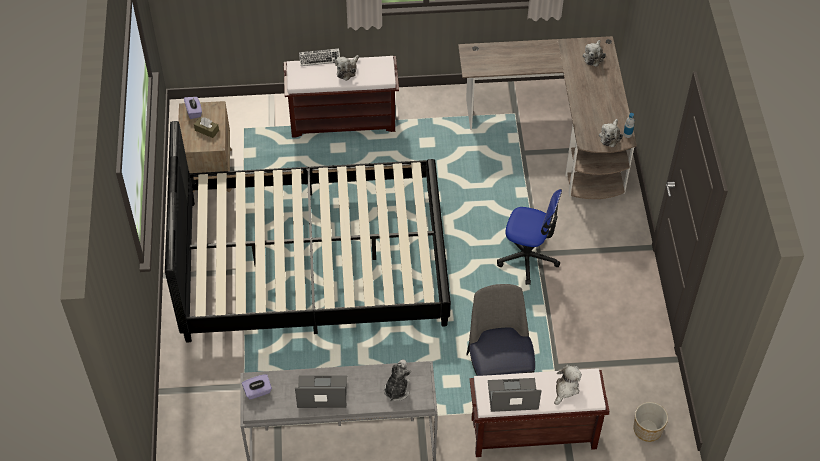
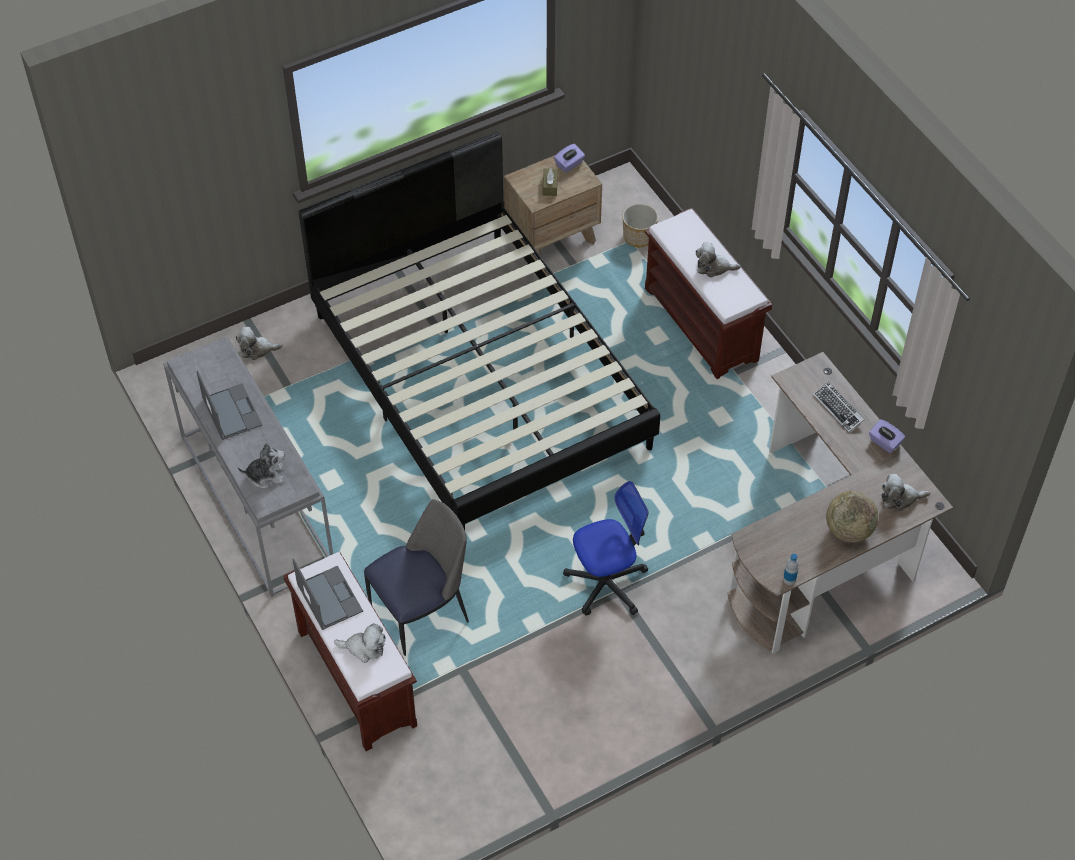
camera: 65 degrees right, 0 degrees up
purple tissue box [242,374,272,399] -> purple tissue box moved to [869,419,905,453]
keyboard [299,48,340,66] -> keyboard moved to [813,381,865,433]
office chair [497,189,562,285] -> office chair turned 105 degrees counterclockwise [563,481,648,616]
plush toy [599,119,623,148] -> plush toy moved to [236,327,283,360]
planter [633,402,668,442] -> planter moved to [622,204,658,247]
none -> globe [826,491,878,543]

